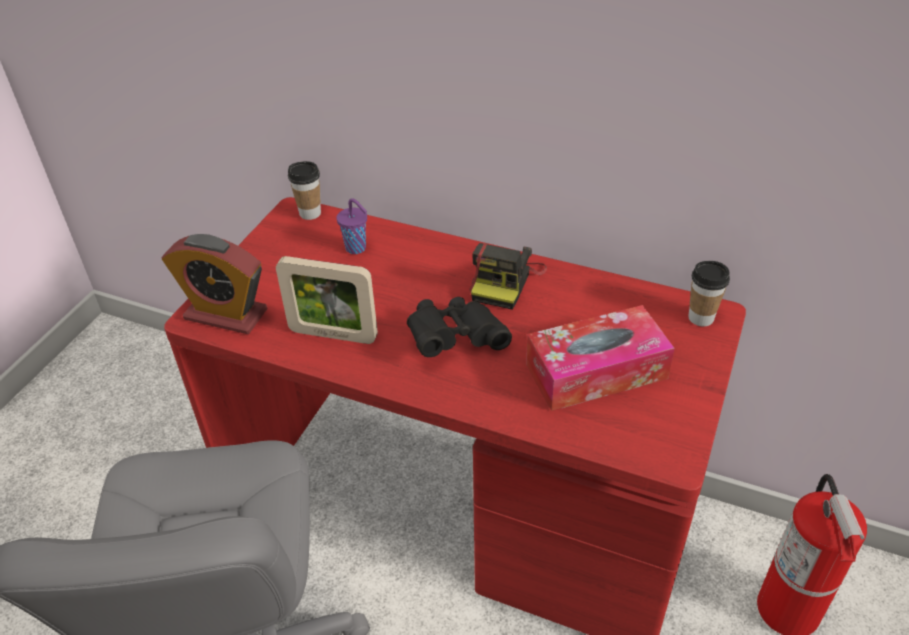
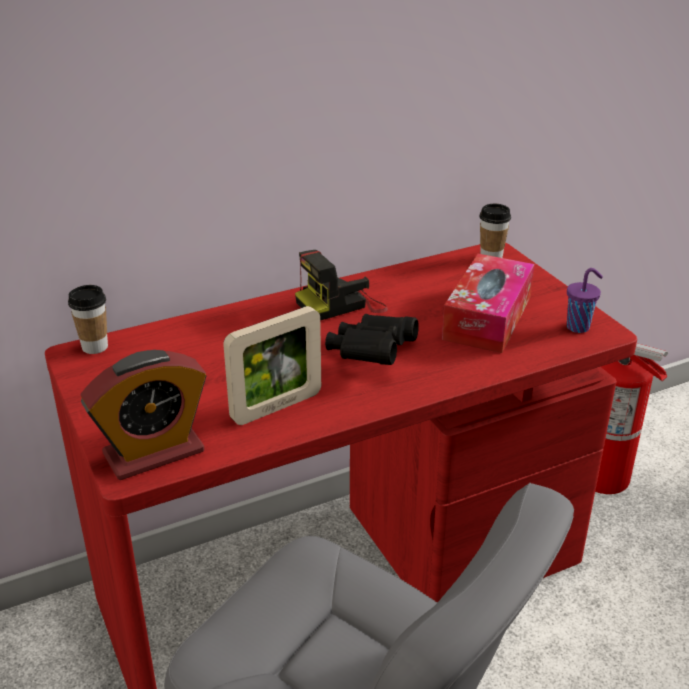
camera: 50 degrees left, 10 degrees down
purple cup [337,198,367,254] -> purple cup moved to [567,268,603,333]
camera [469,243,547,310] -> camera turned 90 degrees clockwise [295,250,388,320]

